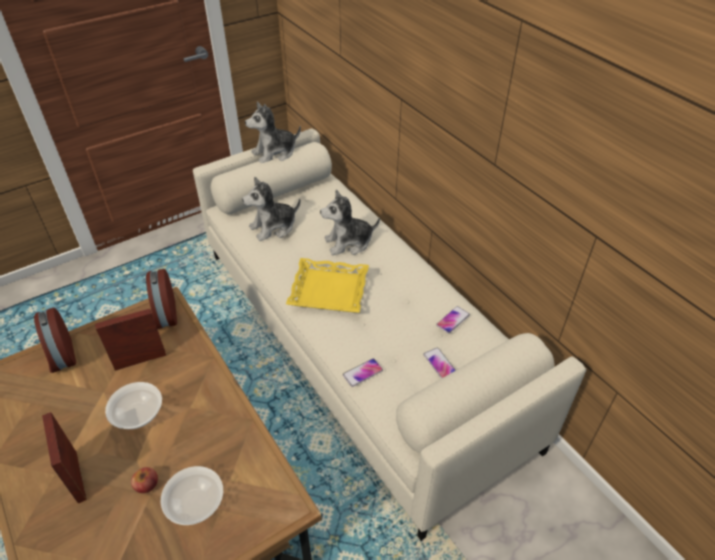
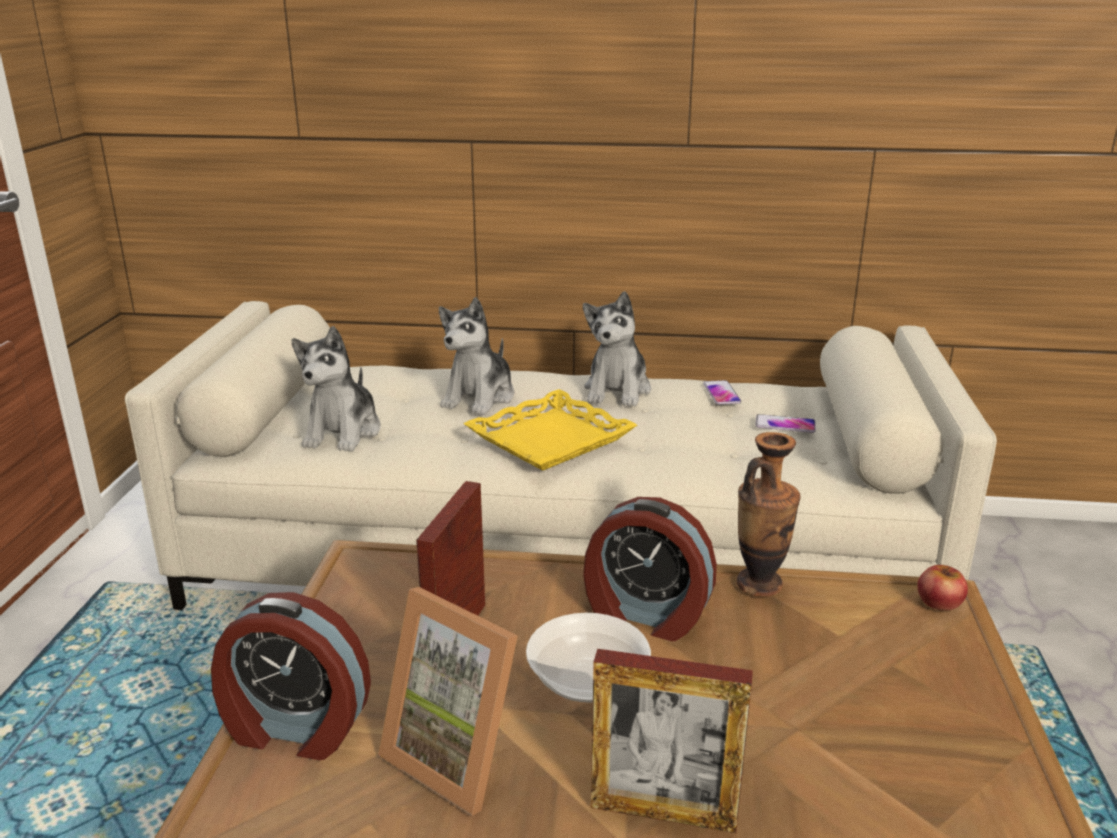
camera: 50 degrees left, 20 degrees down
apple [131,467,158,493] -> apple moved to [917,565,968,611]
alarm clock [146,269,177,329] -> alarm clock moved to [583,497,717,641]
bowl [160,466,223,525] -> none
plush toy [245,102,301,163] -> plush toy moved to [583,291,651,407]
phone [343,358,383,387] -> none
none -> picture frame [378,587,518,816]
none -> vase [737,432,801,597]

